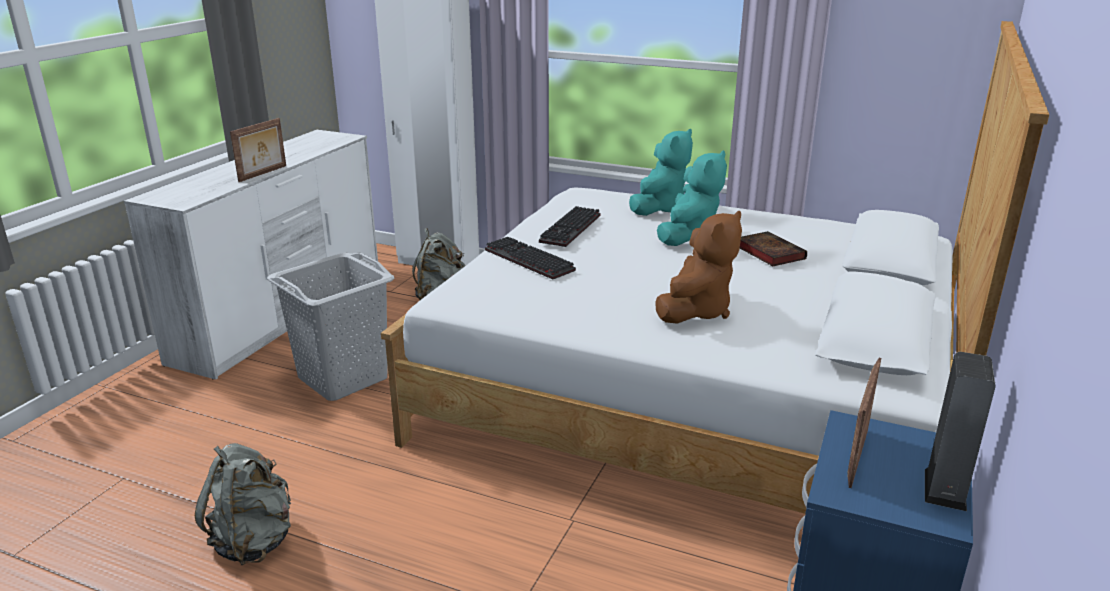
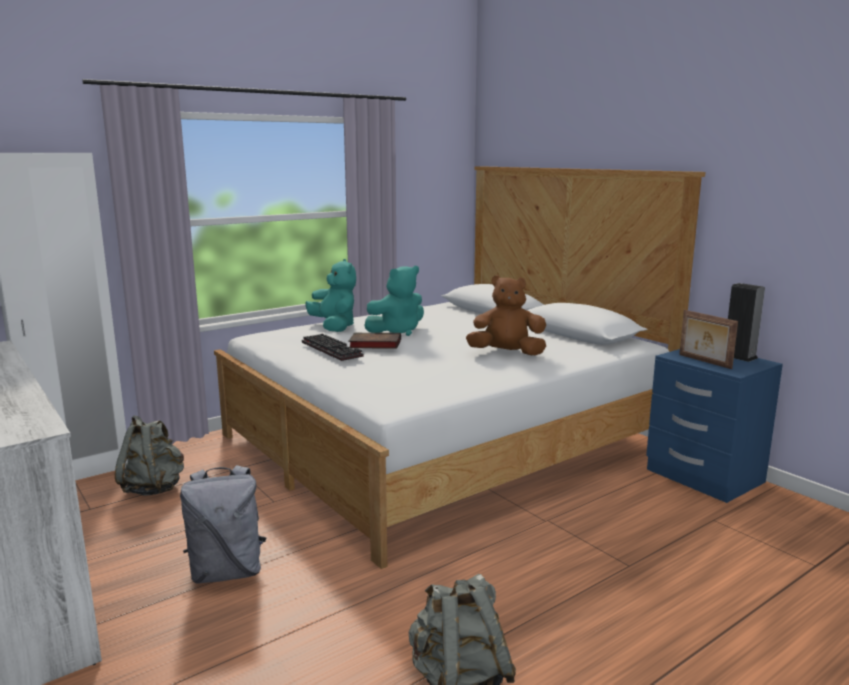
camera: 60 degrees left, 10 degrees down
picture frame [230,118,286,182] -> none
grey laundry basket [267,252,394,401] -> grey backpack [180,465,267,584]
keyboard [485,237,576,279] -> none
brown plush toy [655,211,742,324] -> brown plush toy turned 60 degrees counterclockwise [466,275,546,356]
turquoise plush toy [657,150,727,246] -> turquoise plush toy turned 90 degrees clockwise [365,266,424,336]
book [740,231,807,266] -> book moved to [348,333,401,349]

